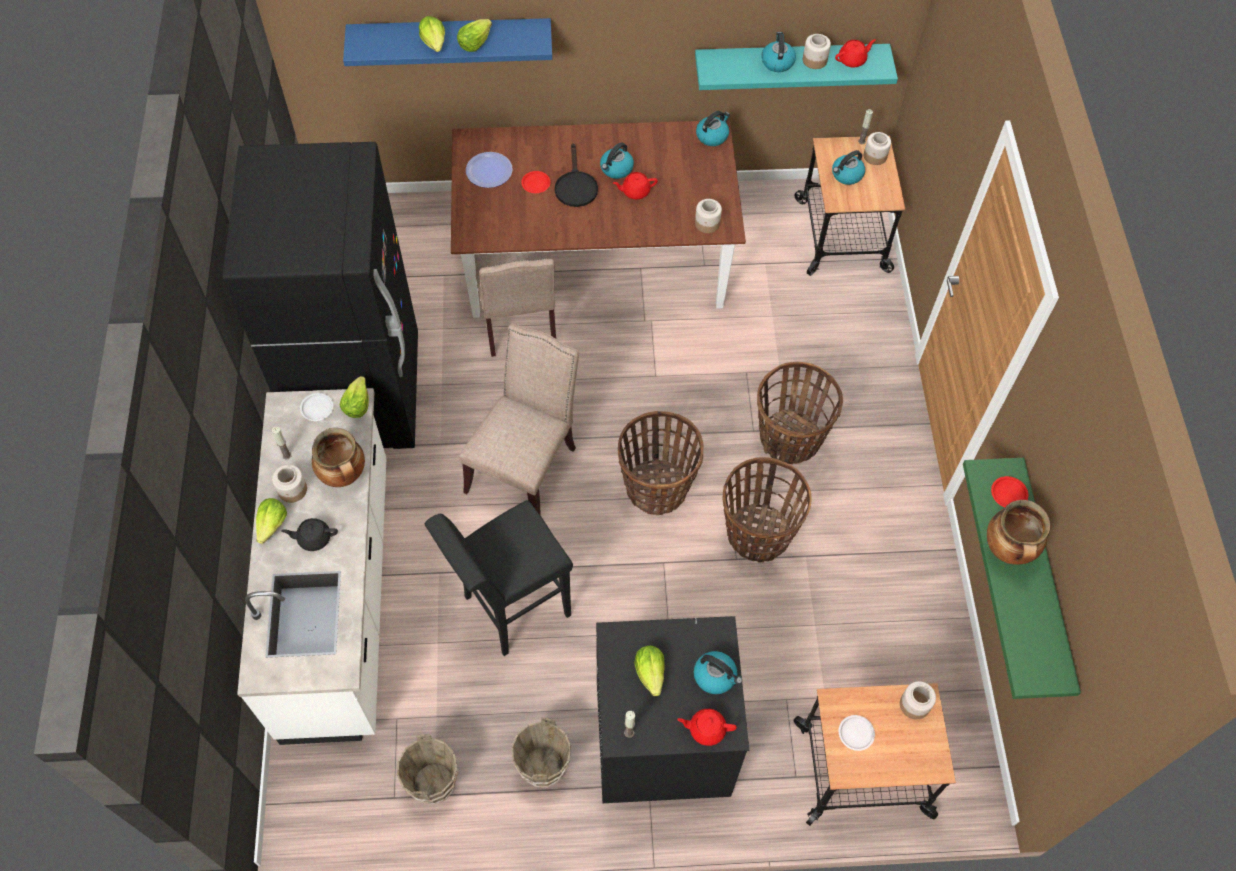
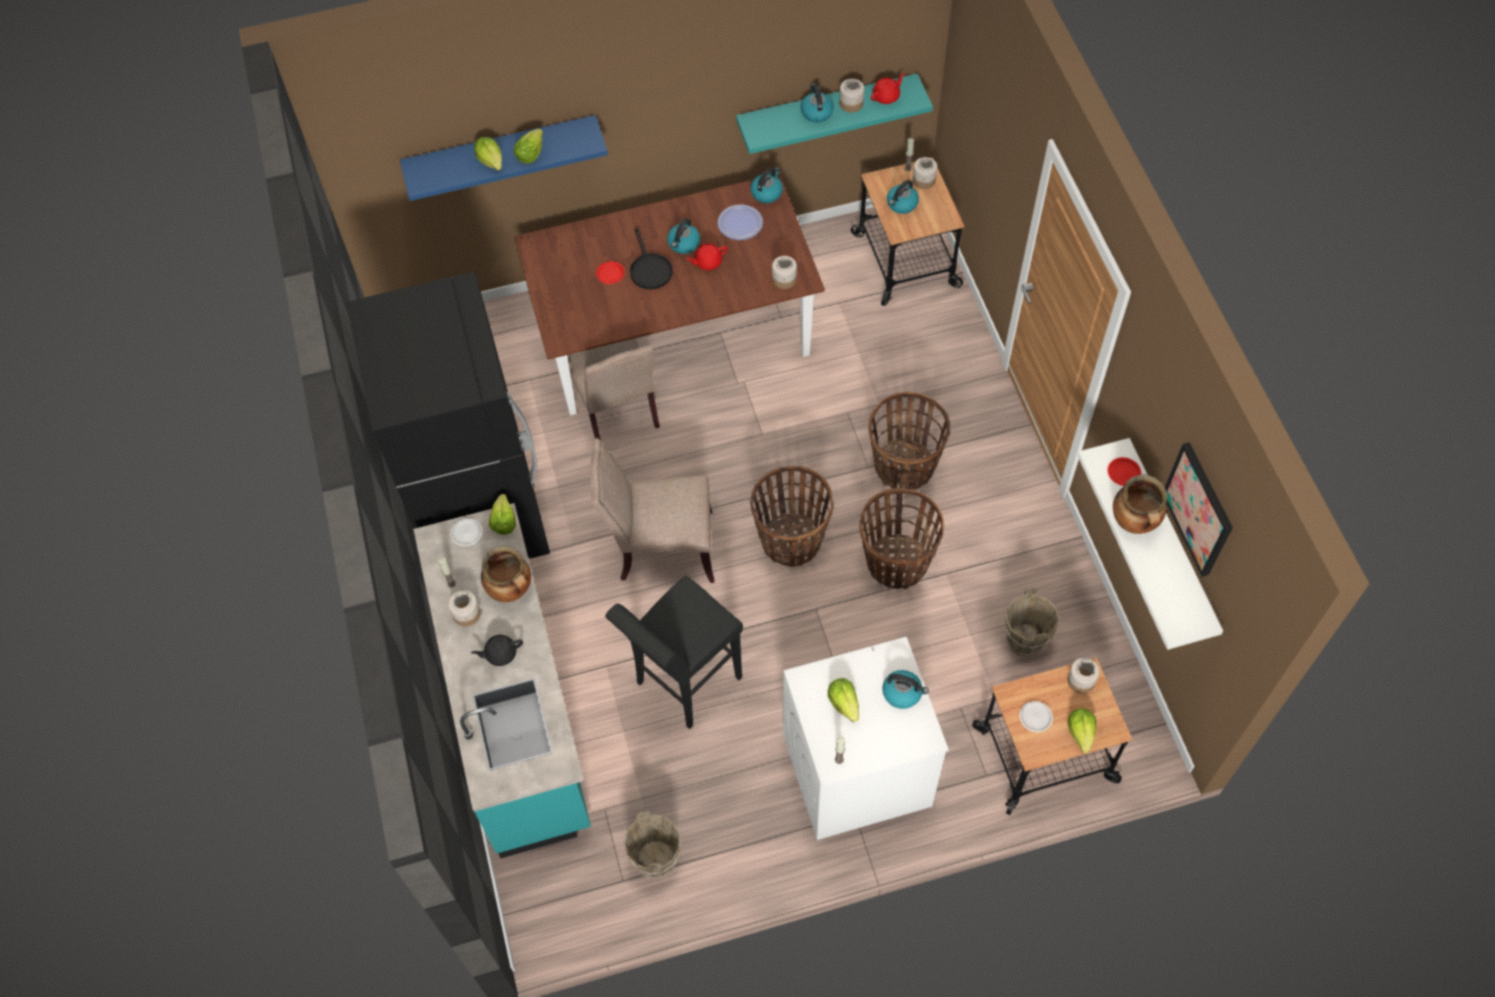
camera: 10 degrees left, 0 degrees up
white counter [237,388,387,745] -> turquoise counter [413,503,591,858]
lettuce [256,498,287,544] -> lettuce moved to [1068,708,1096,753]
beige chair [459,323,579,516] -> beige chair turned 105 degrees counterclockwise [590,438,714,583]
plate [466,152,513,188] -> plate moved to [718,205,763,240]
brown bucket [511,717,571,787] -> brown bucket moved to [1005,588,1059,657]
black washing machine [596,616,749,803] -> white washing machine [783,637,949,840]
red teapot [677,709,737,746] -> none
green shelf [963,458,1081,699] -> white shelf [1077,438,1223,650]
none -> picture [1165,442,1233,577]

